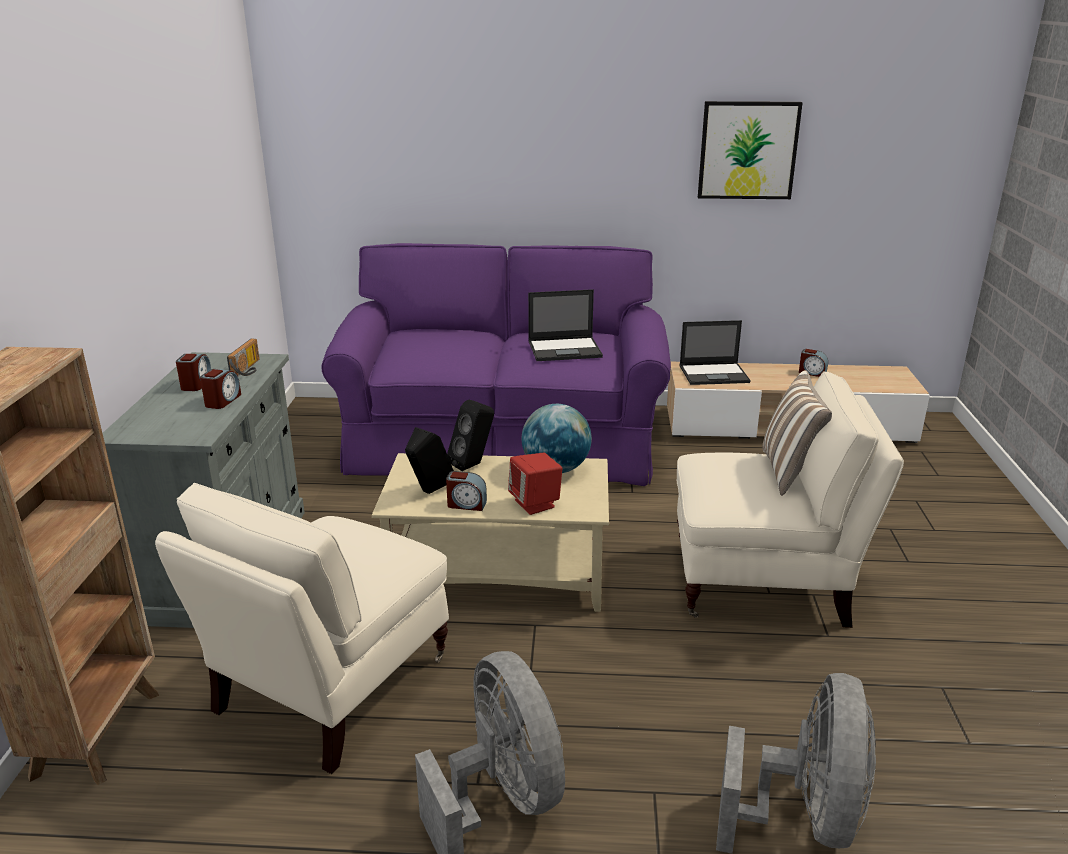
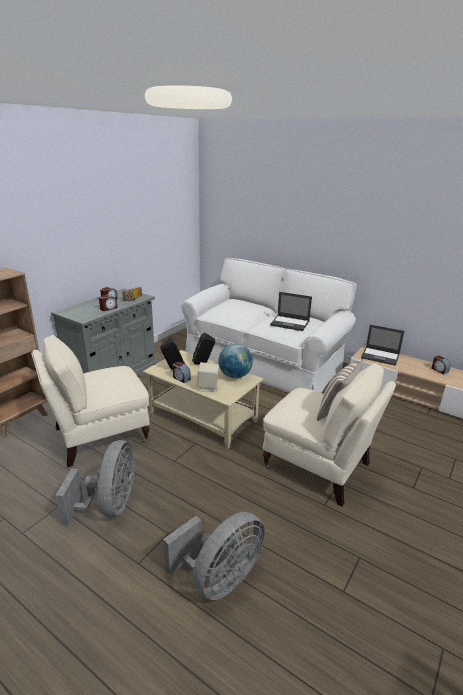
camera: 30 degrees right, 0 degrees up
purple sofa [321,243,671,486] -> white sofa [181,258,357,393]
red speaker [508,453,562,515] -> beige speaker [197,362,219,392]
picture [698,101,803,199] -> none

